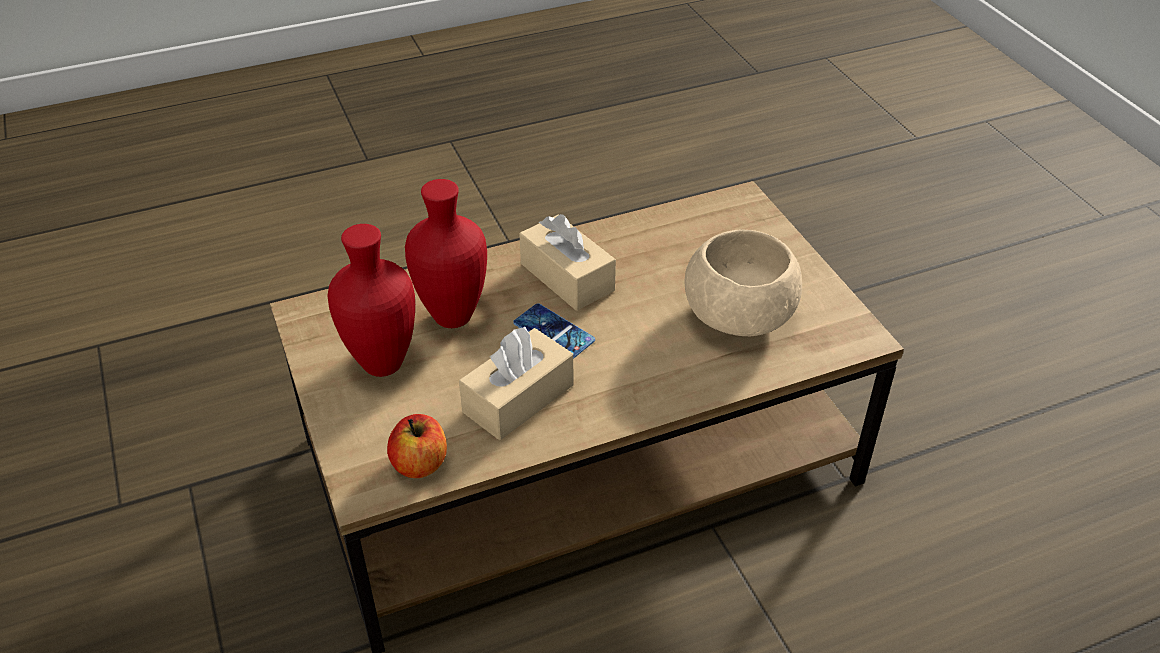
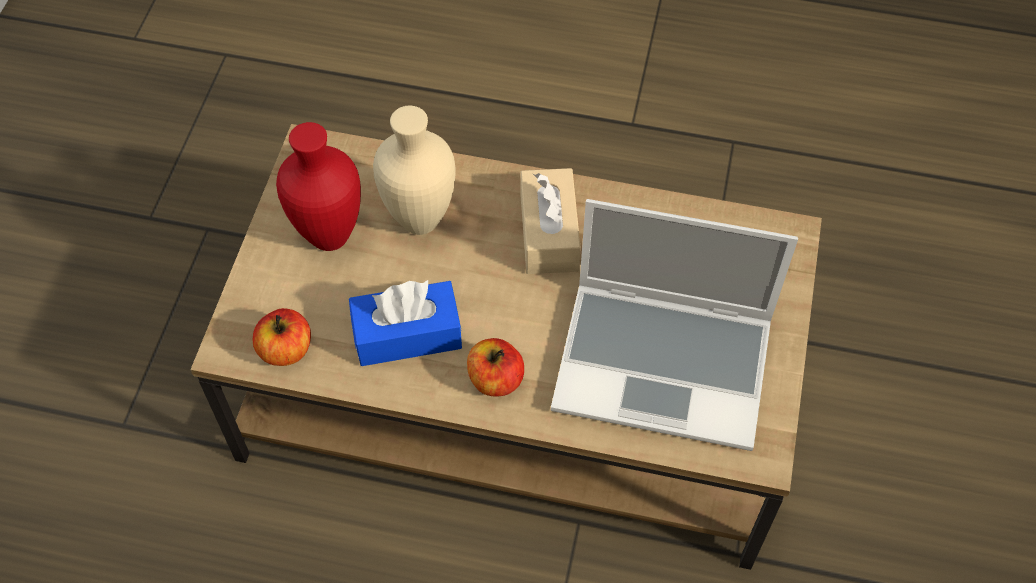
camera: 35 degrees right, 15 degrees up
red vase [405,179,487,328] -> beige vase [373,106,456,235]
beige tissue box [459,326,573,440] -> blue tissue box [349,280,462,366]
phone [513,303,595,359] -> none
beige bowl [685,229,802,337] -> laptop [551,199,798,451]
none -> apple [467,338,524,397]

